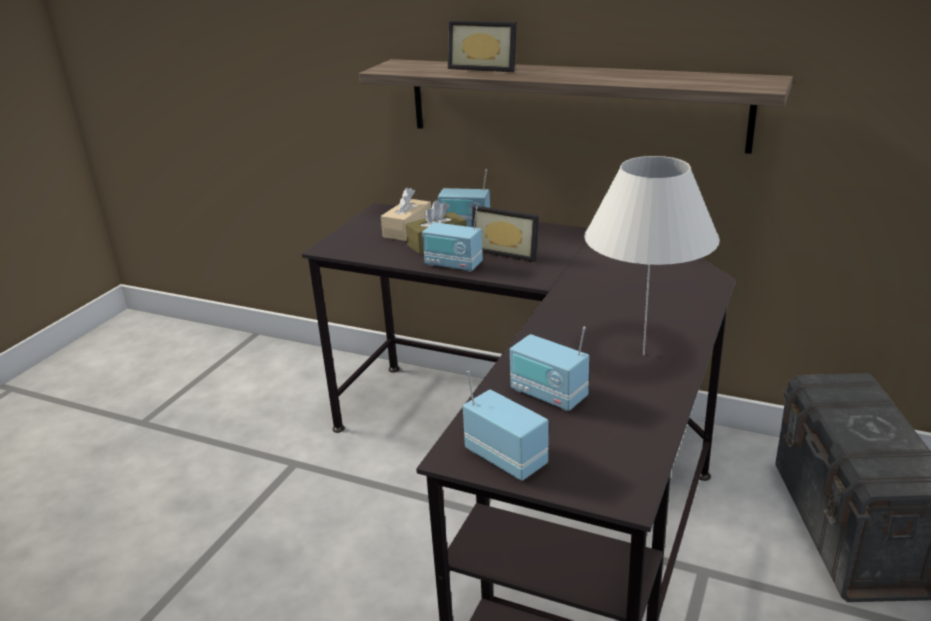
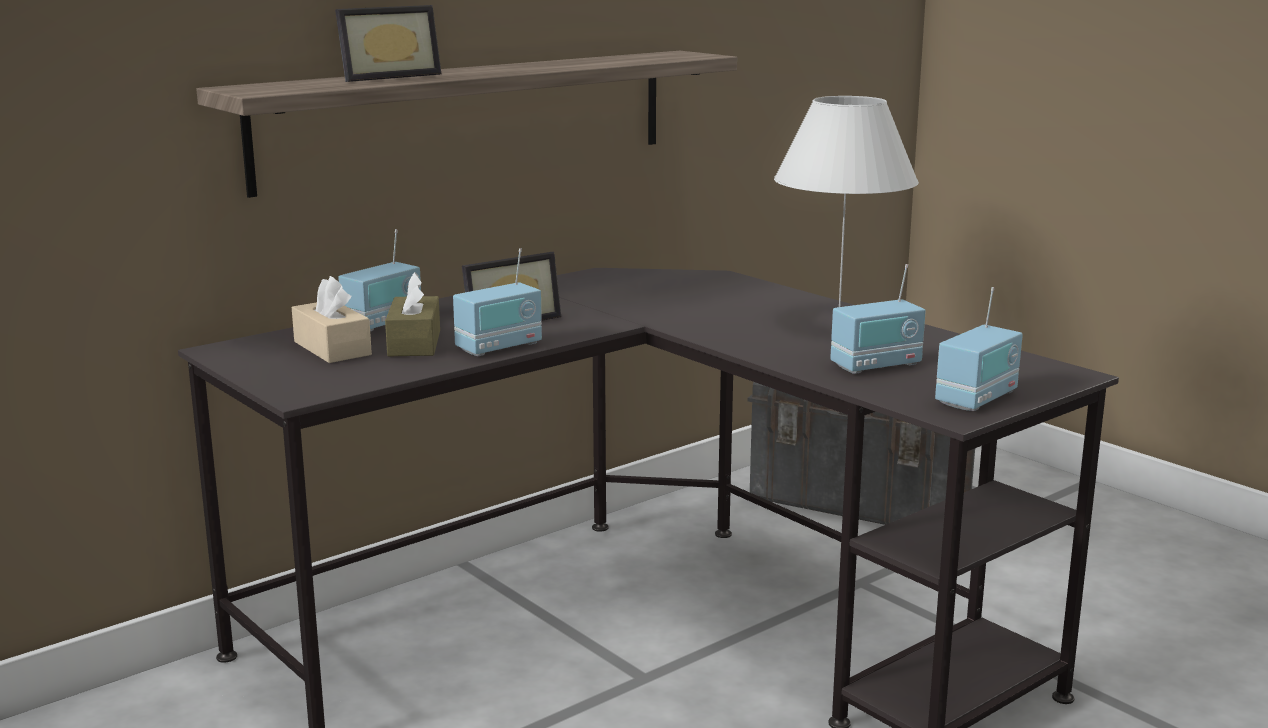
camera: 65 degrees left, 10 degrees down
radio [463,371,548,481] -> radio turned 150 degrees clockwise [935,287,1023,411]

